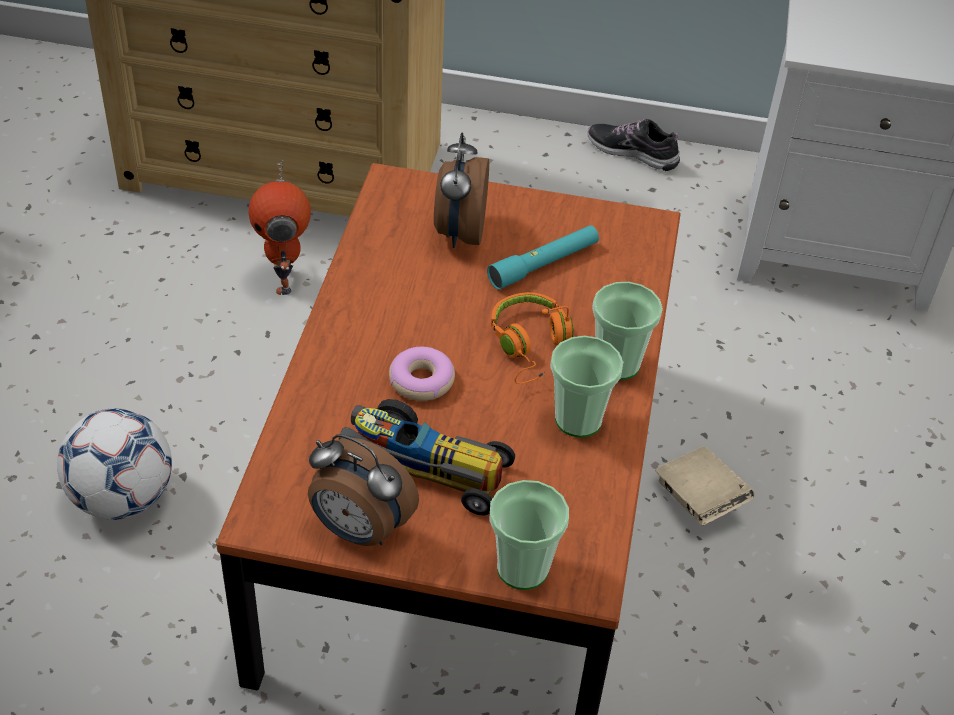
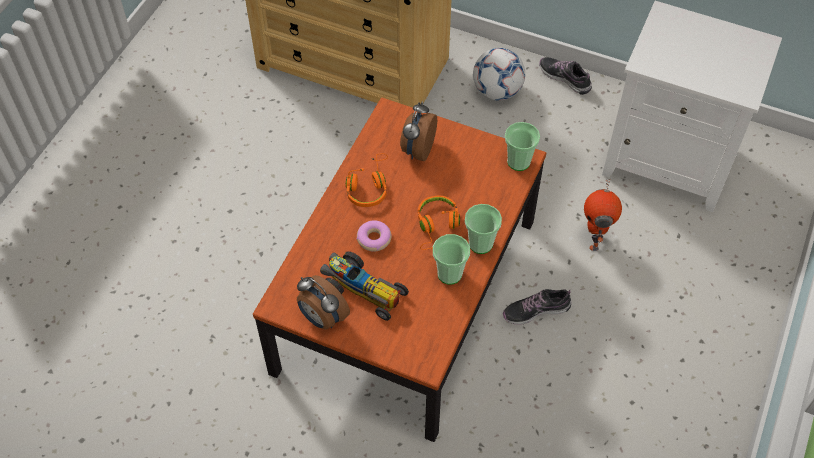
camera: 15 degrees right, 10 degrees up
football [57,408,172,520] -> football moved to [473,48,525,101]
toy robot [249,160,311,295] -> toy robot moved to [584,179,622,251]
turquoise flashlight [487,225,599,289] -> none
cup [490,480,569,590] -> cup moved to [505,122,540,171]
beige book [655,447,754,525] -> shoe [503,289,571,325]
none -> orange headphones [346,153,388,207]

